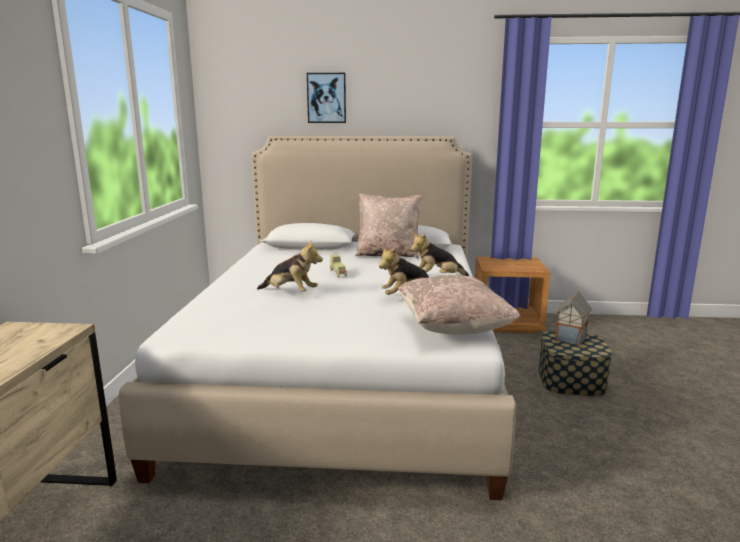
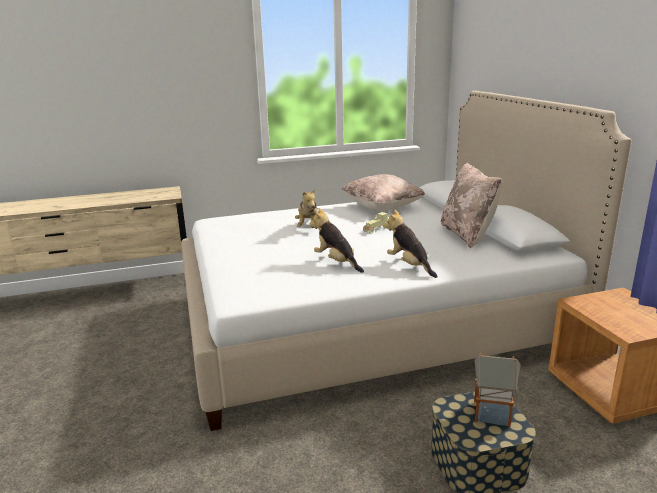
camera: 70 degrees right, 5 degrees up
picture [307,73,346,123] -> none
beige pillow [398,275,521,335] -> beige pillow moved to [342,174,425,211]

